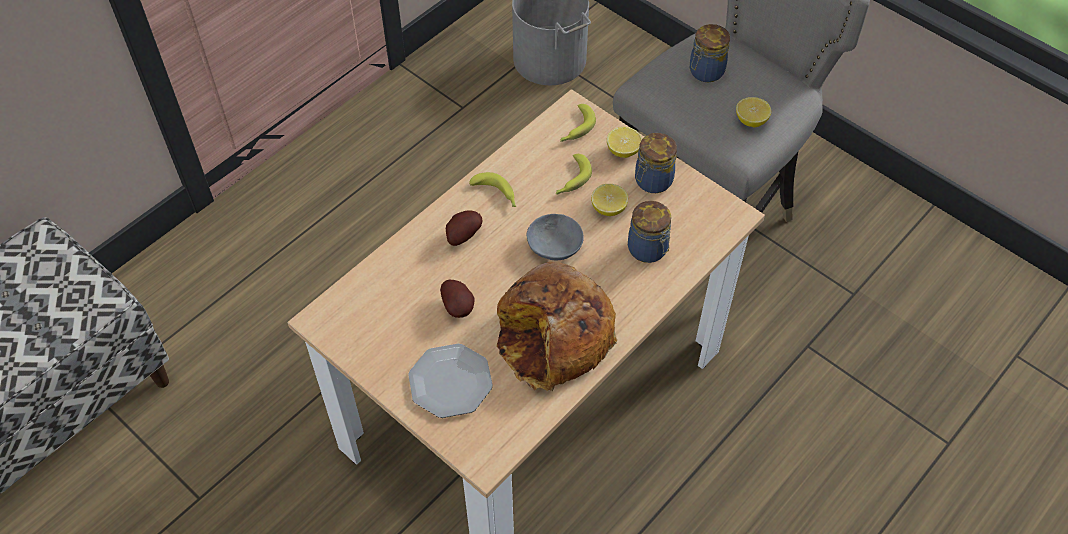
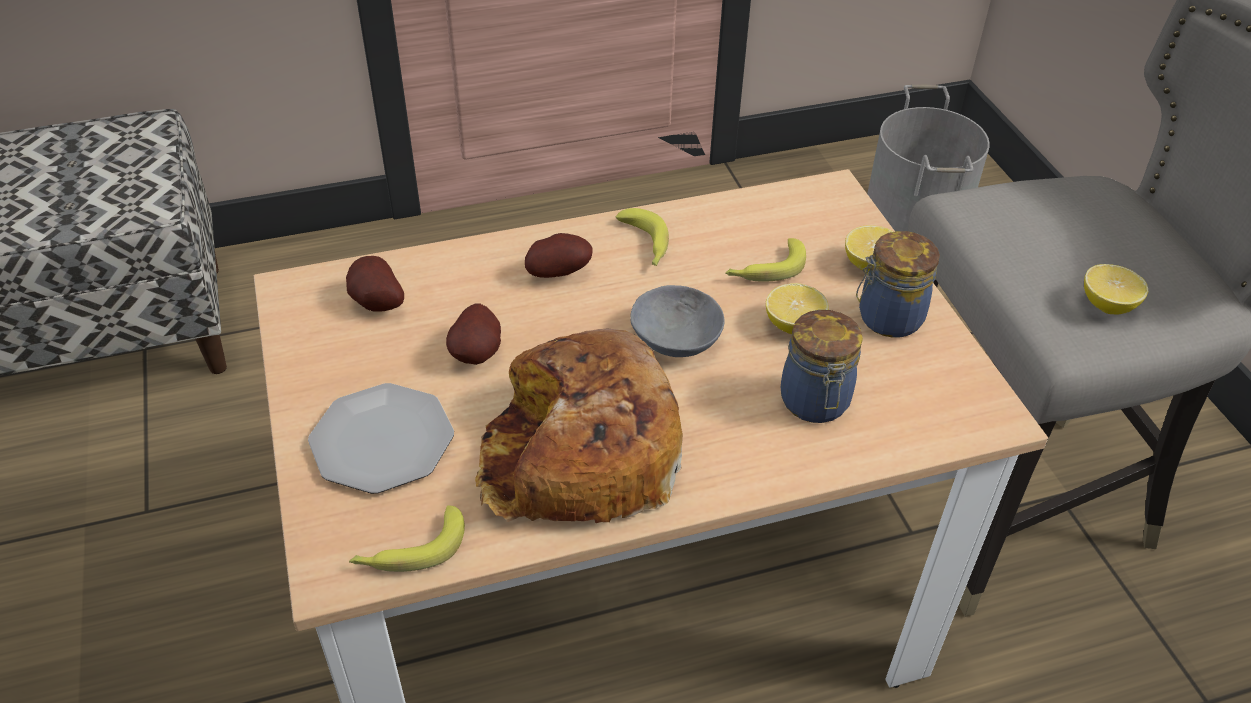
camera: 30 degrees right, 10 degrees down
banana [560,104,596,142] -> banana moved to [349,505,465,572]
jar [690,24,730,82] -> none
none -> potato [346,256,404,312]

